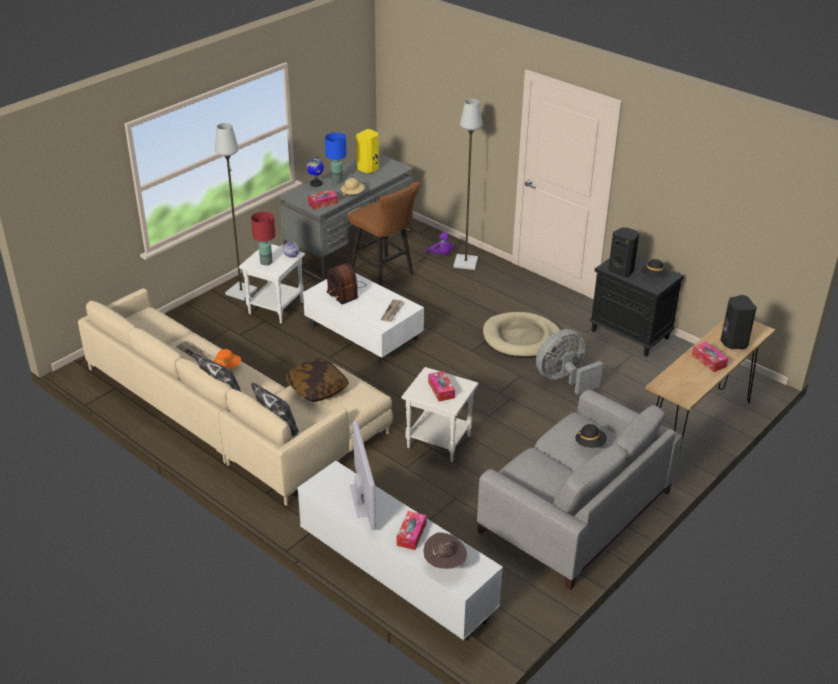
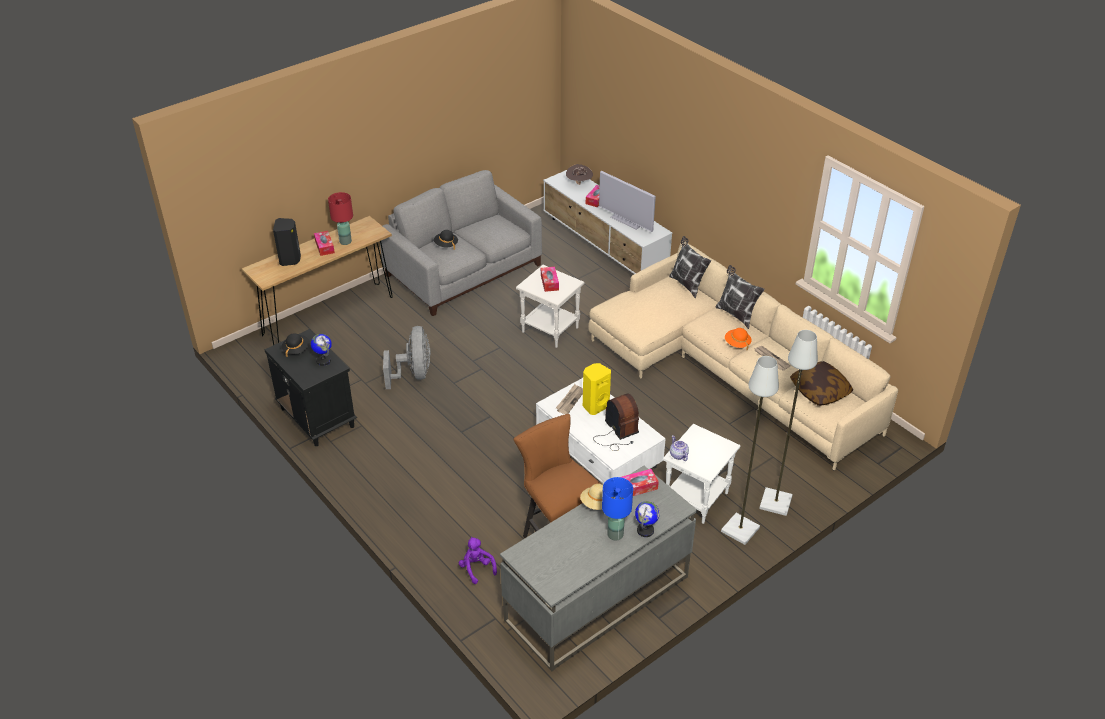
camera: 170 degrees left, 5 degrees up
red table lamp [251,212,275,265] -> red table lamp moved to [328,192,353,245]
pillow [285,358,349,402] -> pillow moved to [790,361,853,406]
television [350,420,376,530] -> television turned 45 degrees counterclockwise [599,171,656,232]
yellow speaker [356,129,379,173] -> yellow speaker moved to [583,363,611,415]
grey floor lamp [453,99,483,270] -> grey floor lamp moved to [759,330,818,516]
beige dog bed [483,312,563,358] -> none
grey fan [536,329,603,395] -> grey fan turned 75 degrees counterclockwise [383,326,431,389]
black speaker [608,227,639,277] -> globe [311,334,332,366]

